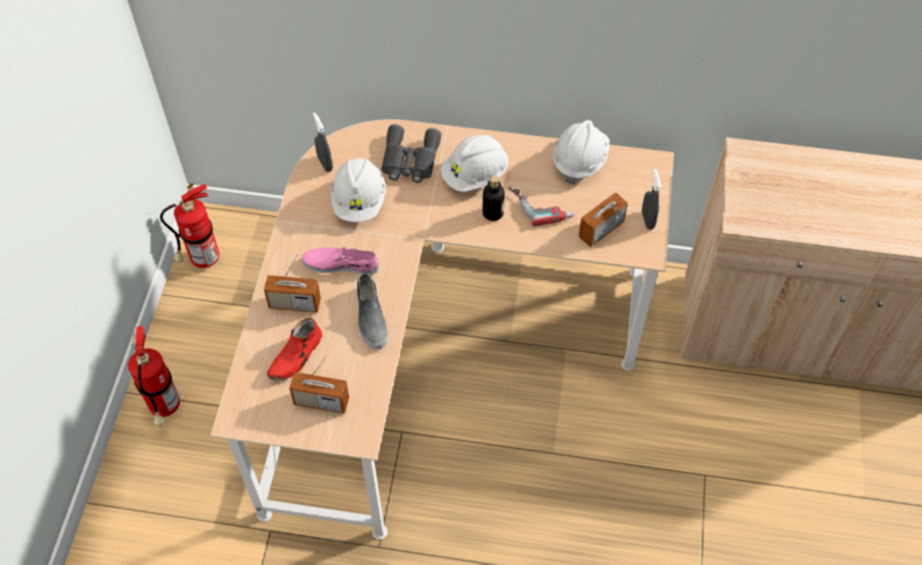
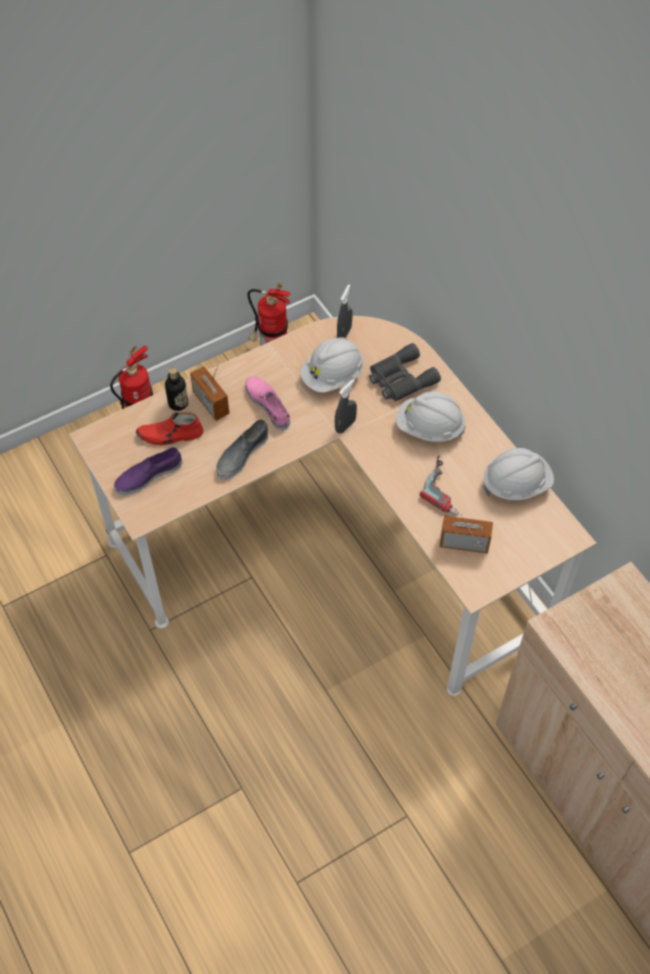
camera: 50 degrees right, 0 degrees up
radio [289,355,349,414] -> purple shoe [114,447,182,495]
bottle [482,175,505,221] -> bottle moved to [165,368,188,411]
grey spray bottle [642,169,661,230] -> grey spray bottle moved to [335,379,357,434]

